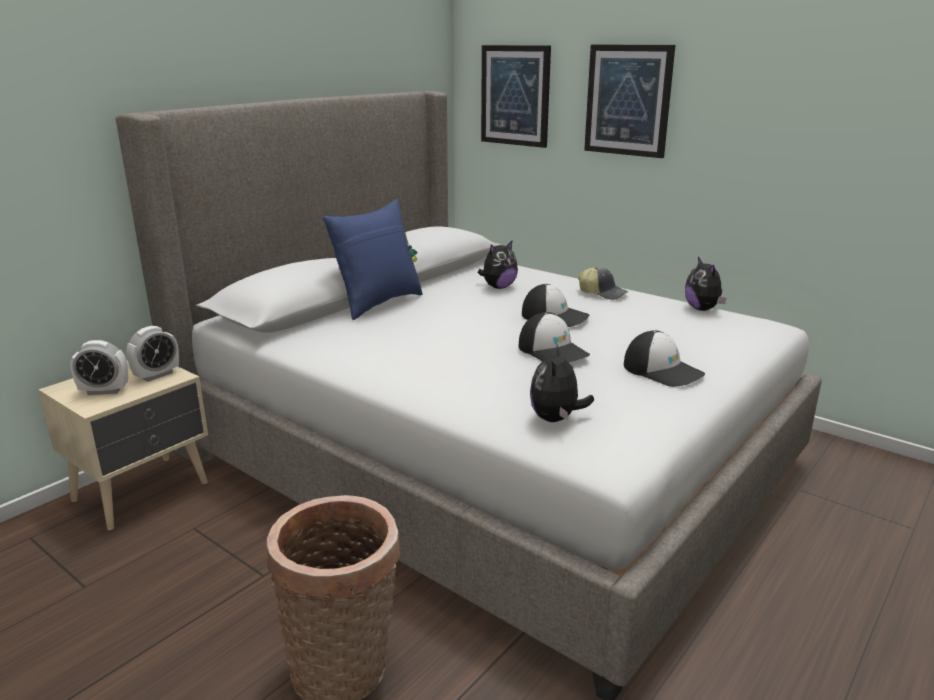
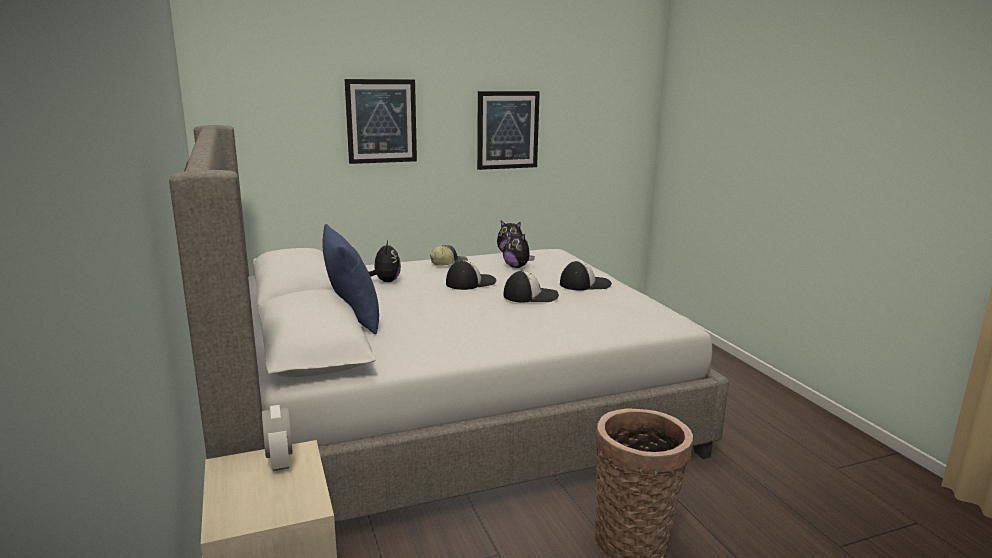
camera: 60 degrees left, 5 degrees down
alarm clock [70,340,128,395] -> none
picture [481,45,551,148] -> picture moved to [477,91,540,170]
plush toy [530,345,594,422] -> plush toy moved to [503,230,535,268]

